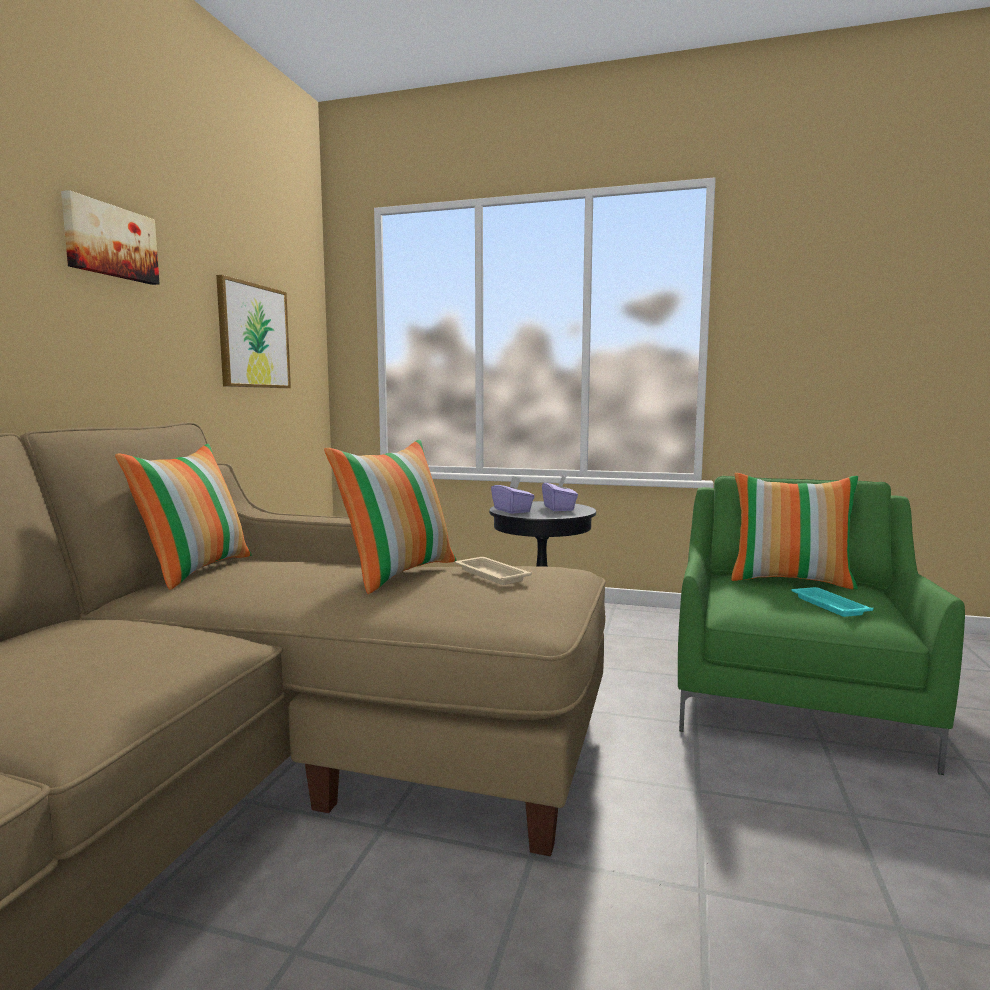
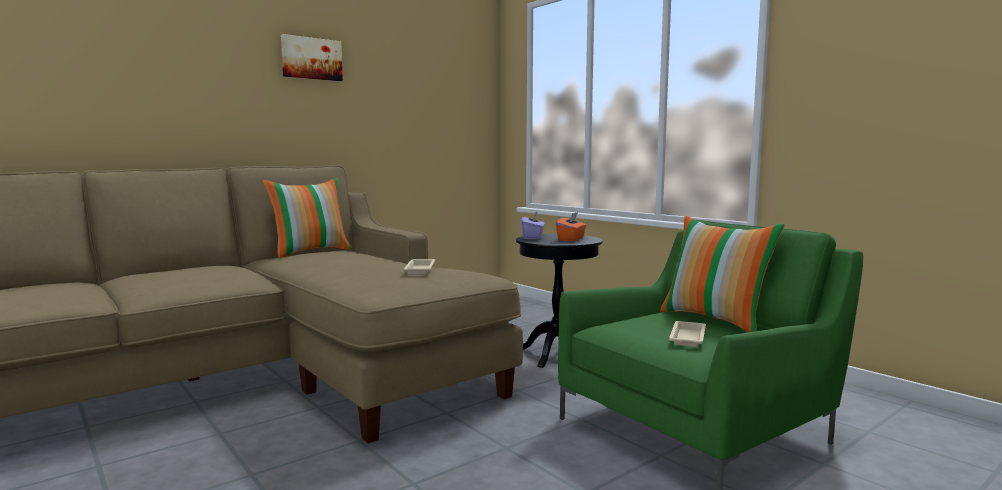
camera: 35 degrees right, 0 degrees up
picture [216,275,291,388] -> none
pillow [324,439,456,594] -> none
purple tissue box [542,475,578,511] -> orange tissue box [556,212,587,241]
turquoise tray [791,587,873,617] -> beige tray [669,321,706,347]

